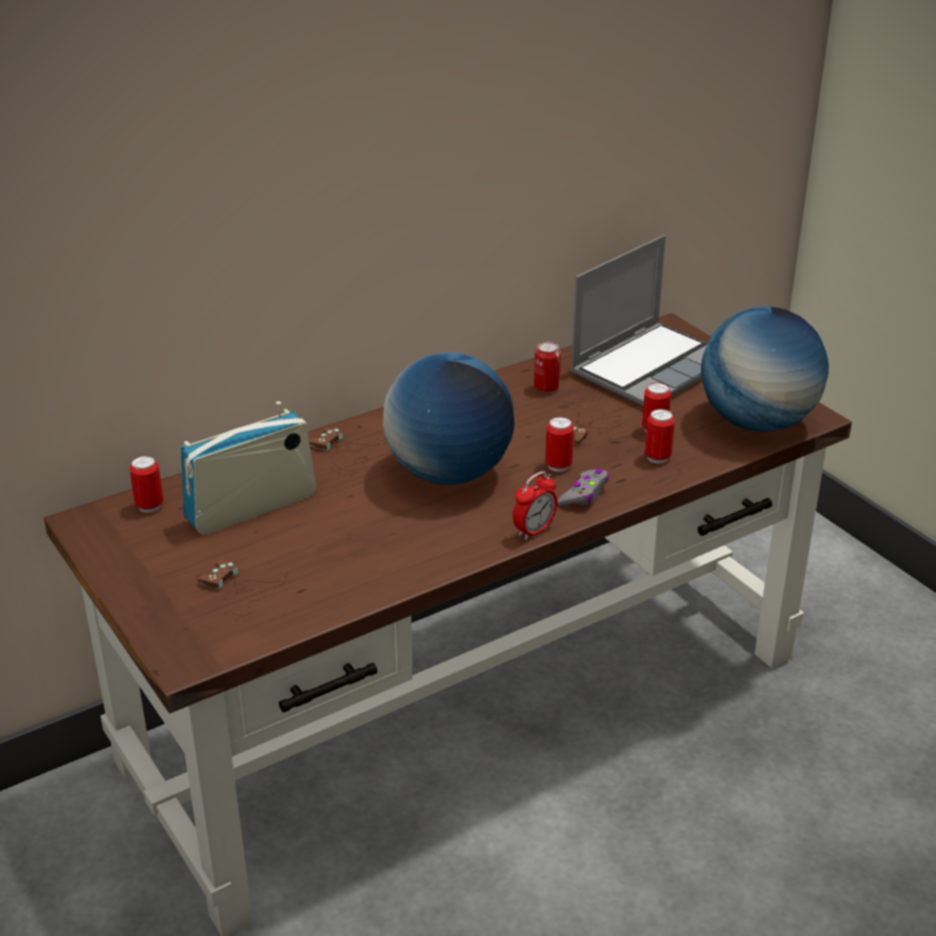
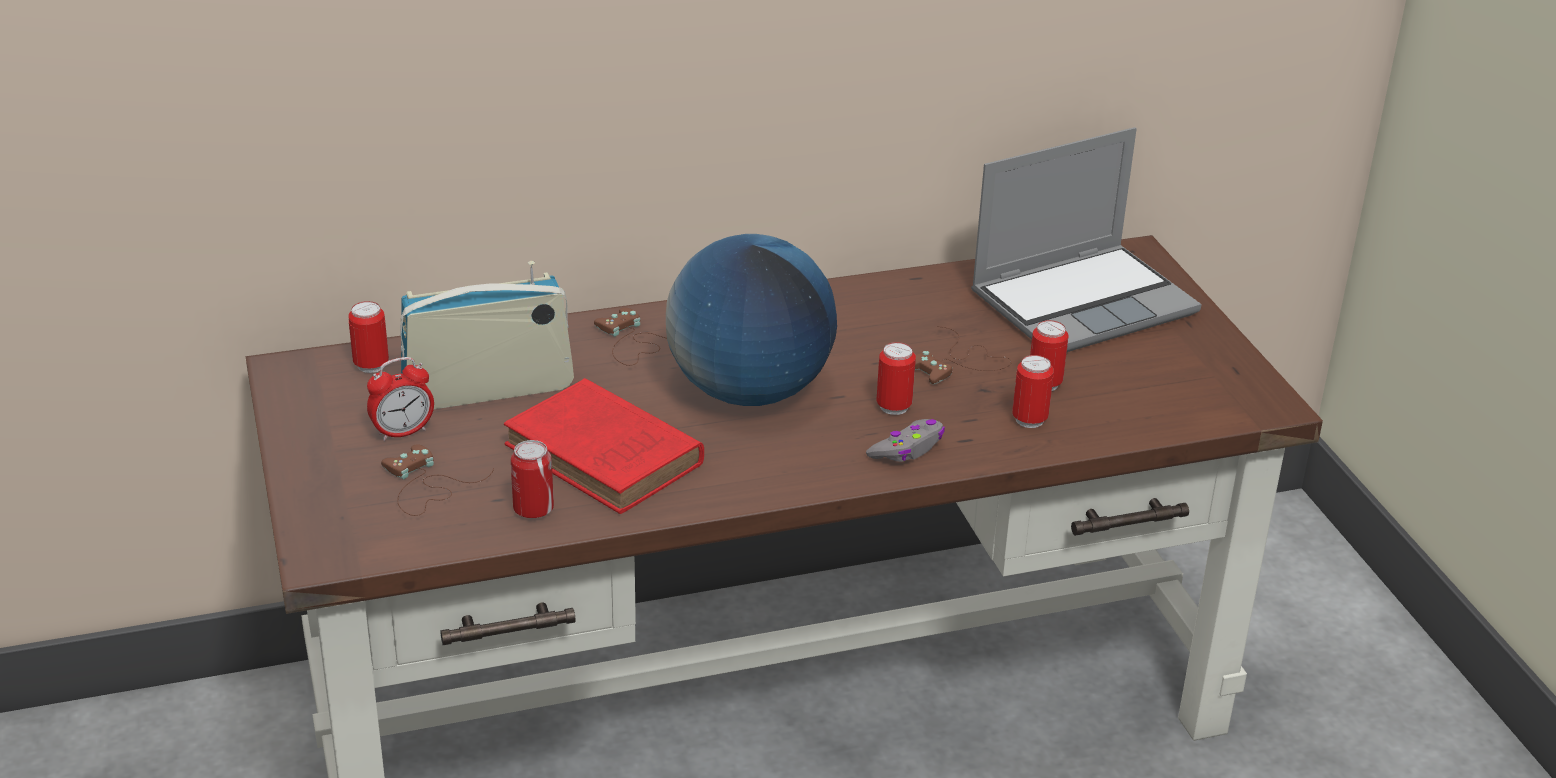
camera: 15 degrees right, 0 degrees up
alarm clock [513,471,557,540] -> alarm clock moved to [367,357,434,441]
can [534,342,561,393] -> can moved to [511,440,554,518]
globe [701,307,829,432] -> none
none -> red book [504,378,704,514]

